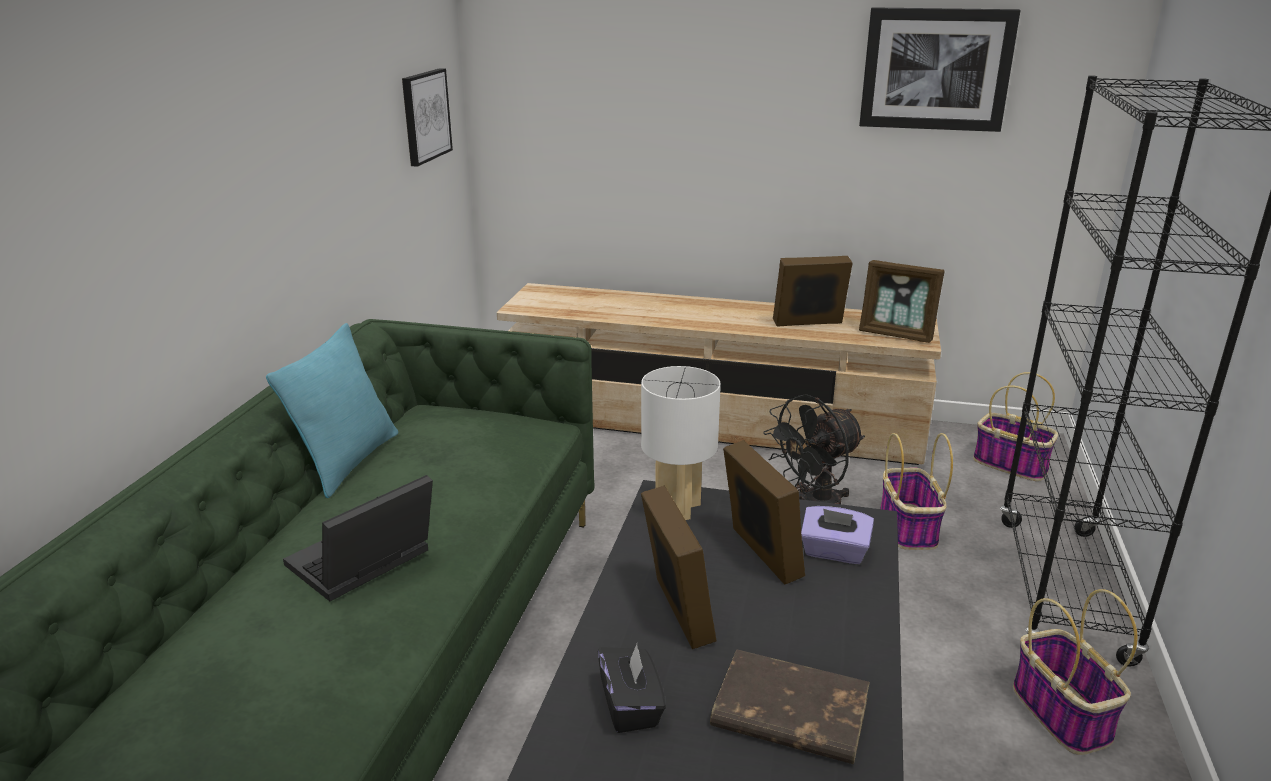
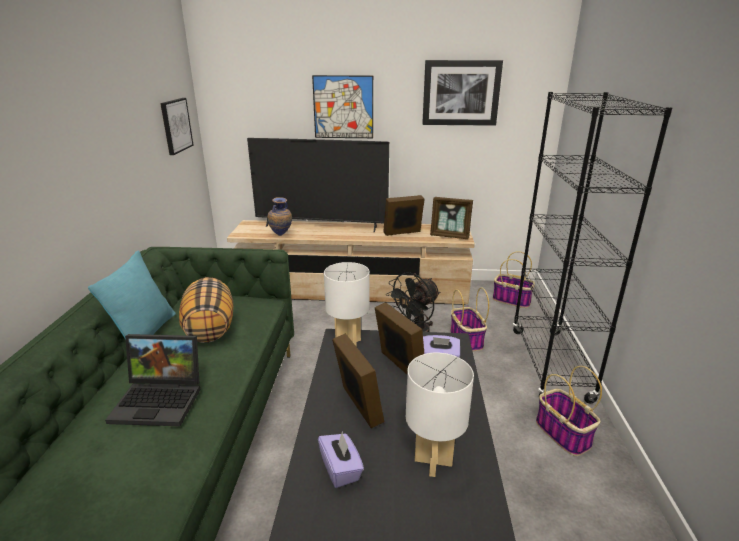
camera: 10 degrees left, 0 degrees up
laptop [283,475,433,601] -> laptop turned 120 degrees counterclockwise [105,334,201,426]
black tissue box [598,644,666,733] -> purple tissue box [318,432,364,488]
brown book [710,649,870,764] -> white table lamp [406,353,474,477]
none -> pillow [179,277,233,343]
none -> television [247,138,389,232]
none -> vase [267,197,292,236]
none -> picture [312,75,373,138]

